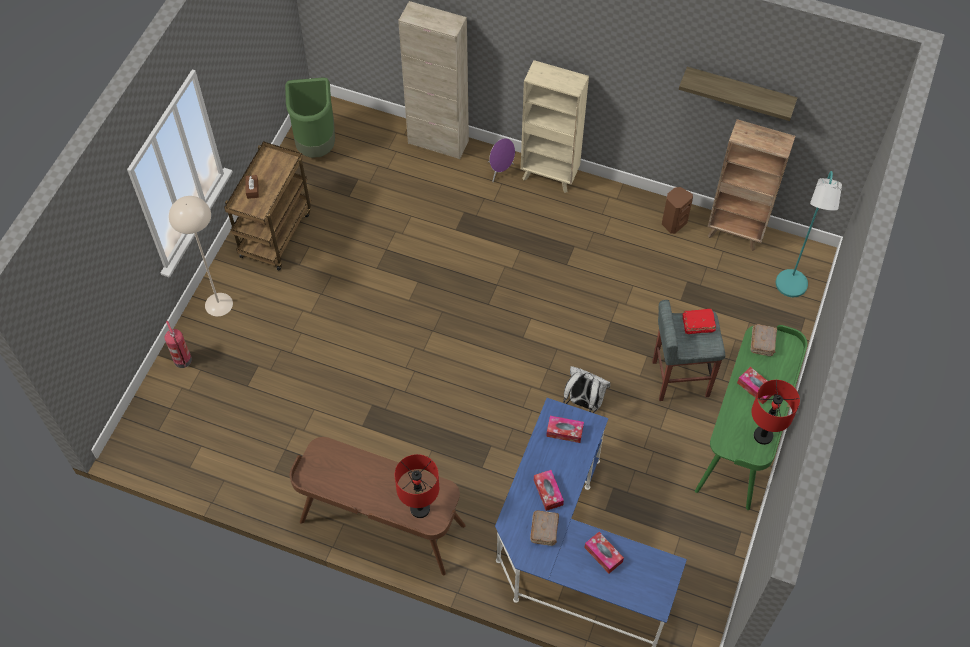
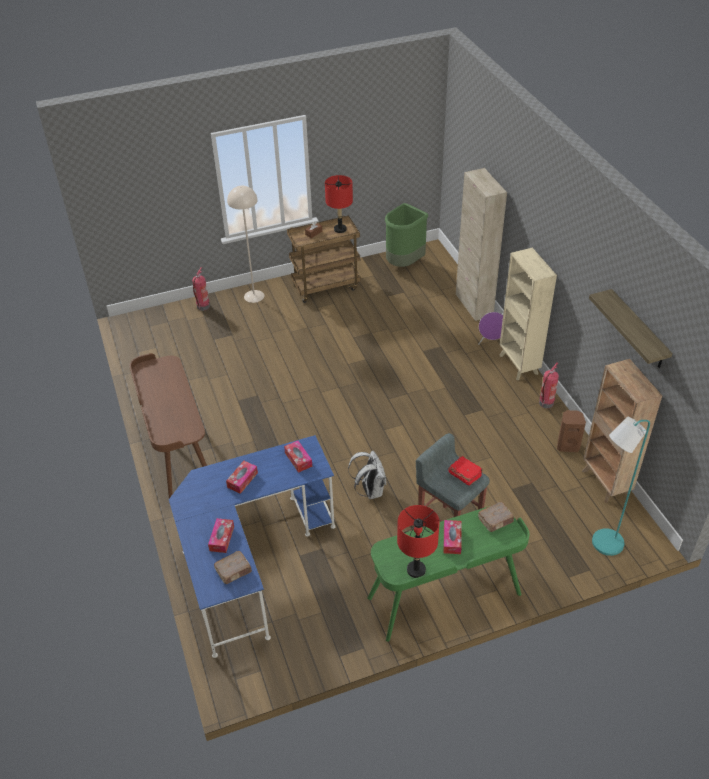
camera: 50 degrees right, 15 degrees down
red table lamp [395,454,439,518] -> red table lamp moved to [325,175,353,233]
brown book [530,510,559,546] -> brown book moved to [214,551,252,584]
none -> fire extinguisher [539,362,559,408]

